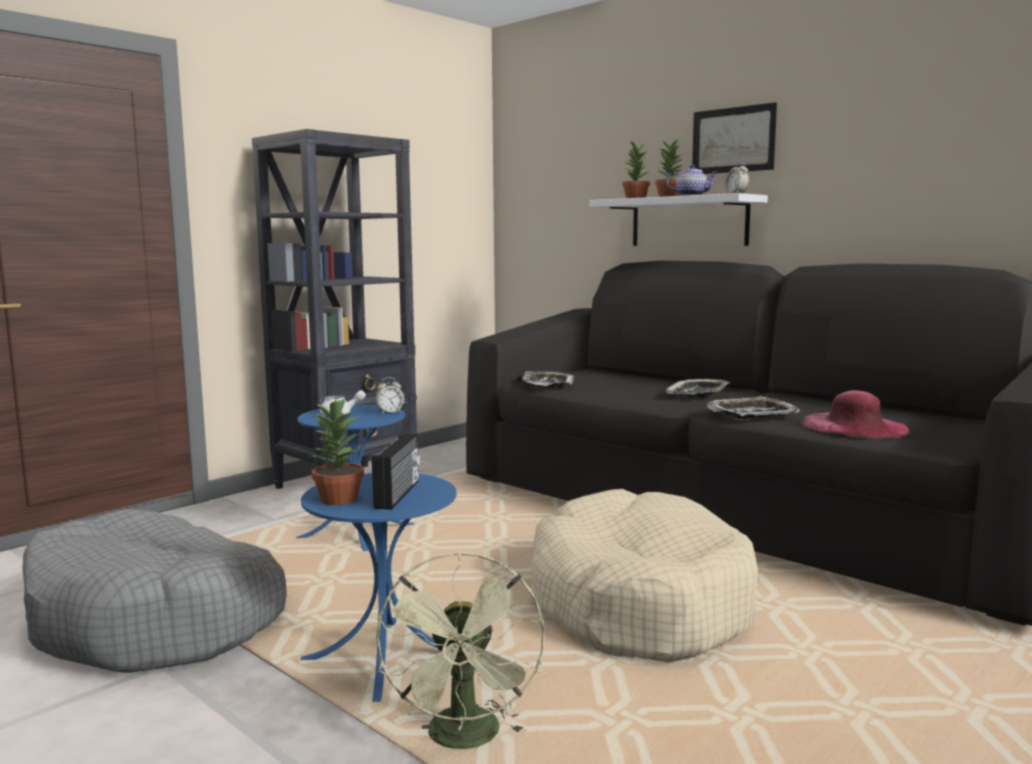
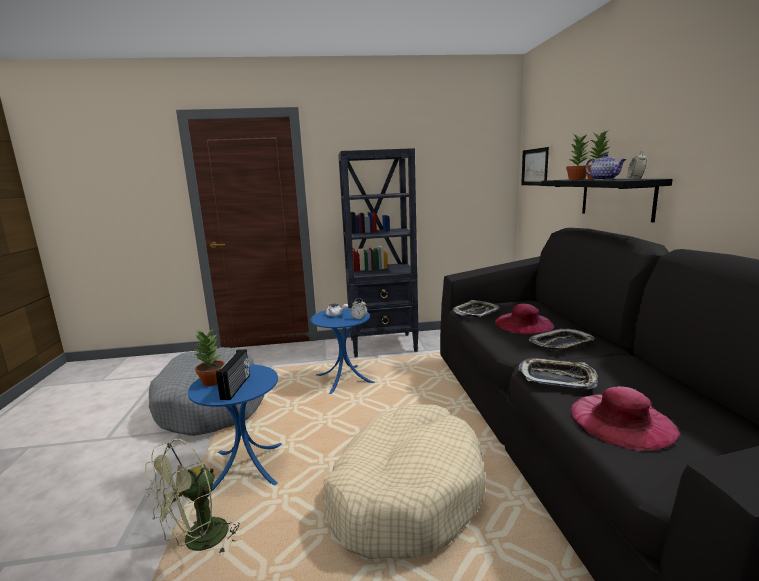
camera: 40 degrees right, 5 degrees up
radio [372,434,420,510] -> radio turned 45 degrees counterclockwise [216,349,250,400]
white shelf [589,193,768,246] -> black shelf [541,179,673,222]
picture [692,102,777,174] -> picture moved to [521,147,549,186]
none -> pink hat [495,304,554,334]

